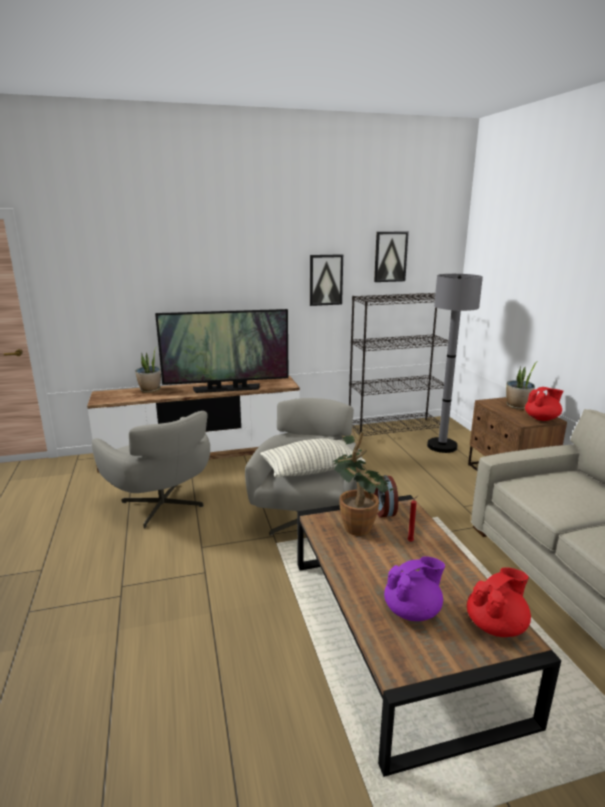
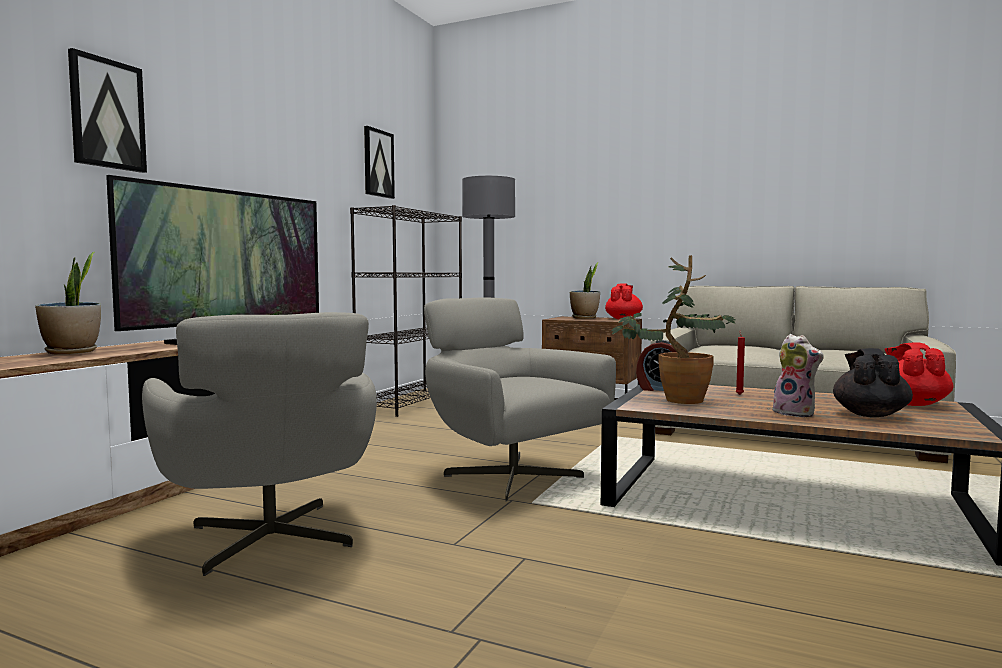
camera: 50 degrees left, 15 degrees down
grey armchair [92,411,210,528] -> grey armchair turned 60 degrees clockwise [142,312,377,576]
pillow [260,438,365,478] -> none
picture [310,254,343,306] -> picture moved to [68,48,147,173]
purple teapot [384,556,445,621] -> black teapot [833,348,913,417]
none -> plush toy [772,334,824,417]

